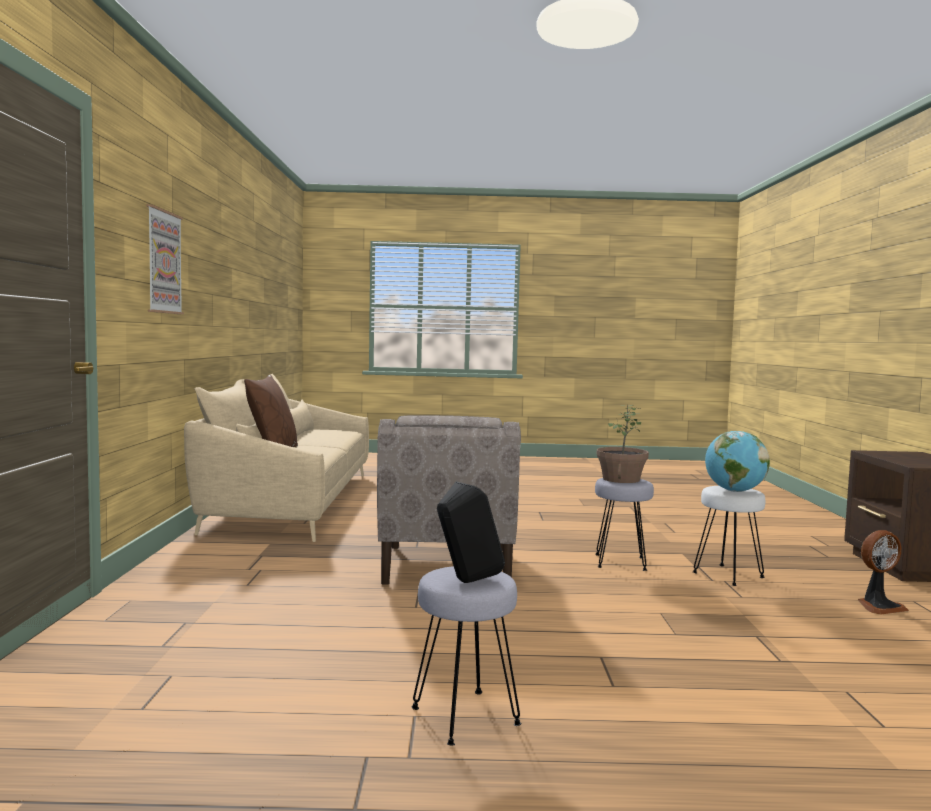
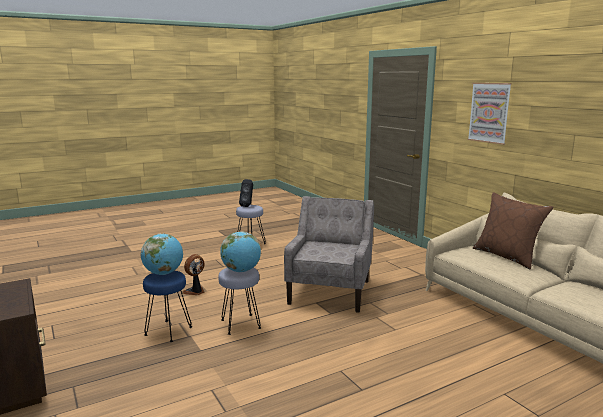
camera: 150 degrees right, 10 degrees up
beige armchair [377,415,521,585] -> beige armchair turned 45 degrees clockwise [284,196,374,313]
potted plant [597,405,649,483] -> globe [220,231,261,272]
white stool [693,486,765,586] -> blue stool [143,271,192,342]
fan [858,530,909,615] -> fan moved to [182,254,205,295]

